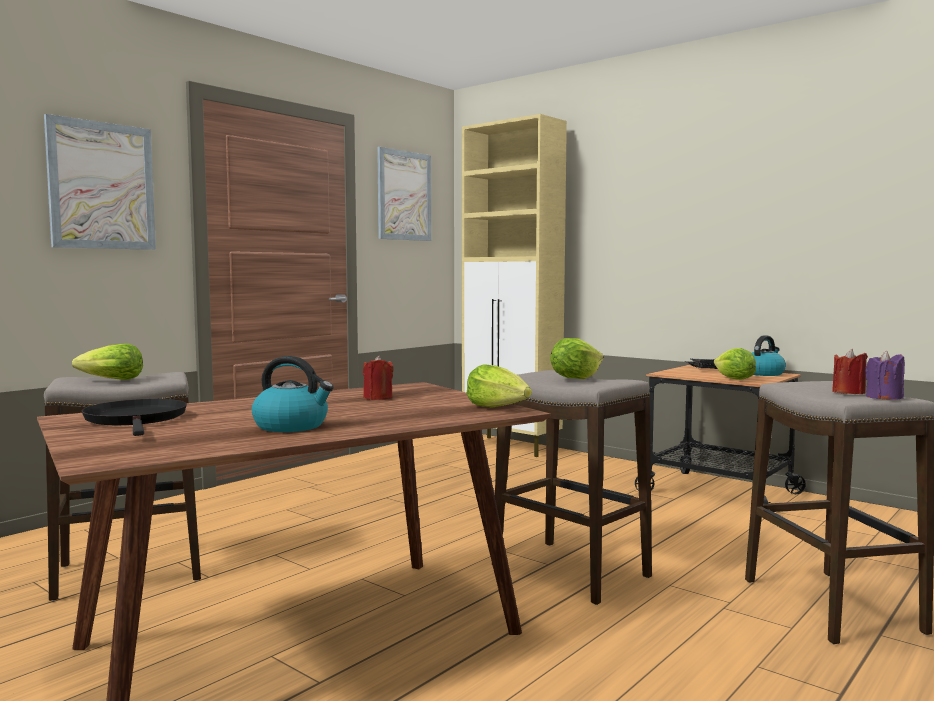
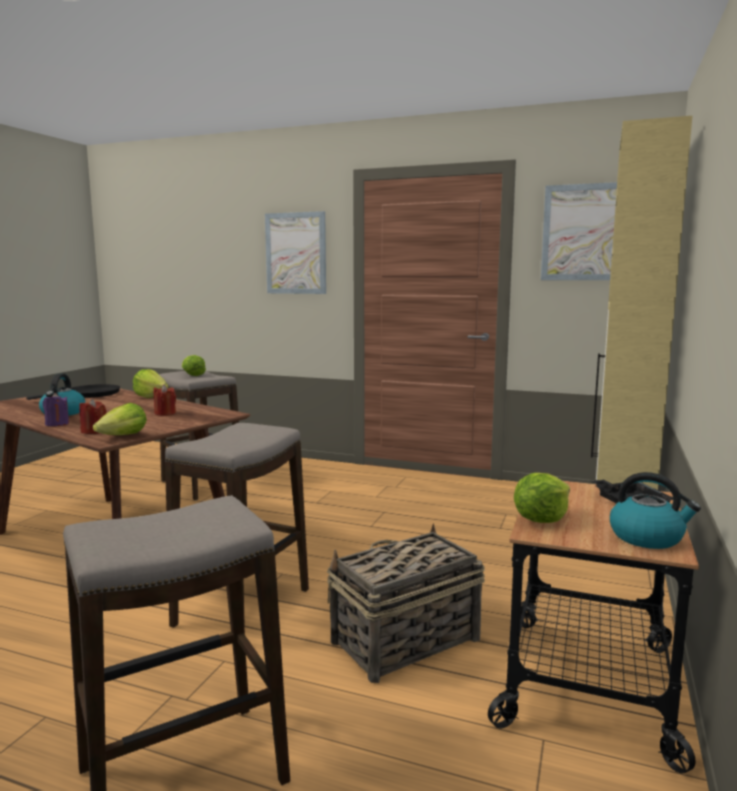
camera: 70 degrees right, 5 degrees up
lettuce [550,338,603,379] -> lettuce moved to [133,369,168,398]
red candle [832,349,868,394] -> red candle moved to [79,399,107,434]
purple candle [865,351,905,400] -> purple candle moved to [43,393,69,426]
none -> basket [327,523,485,683]

